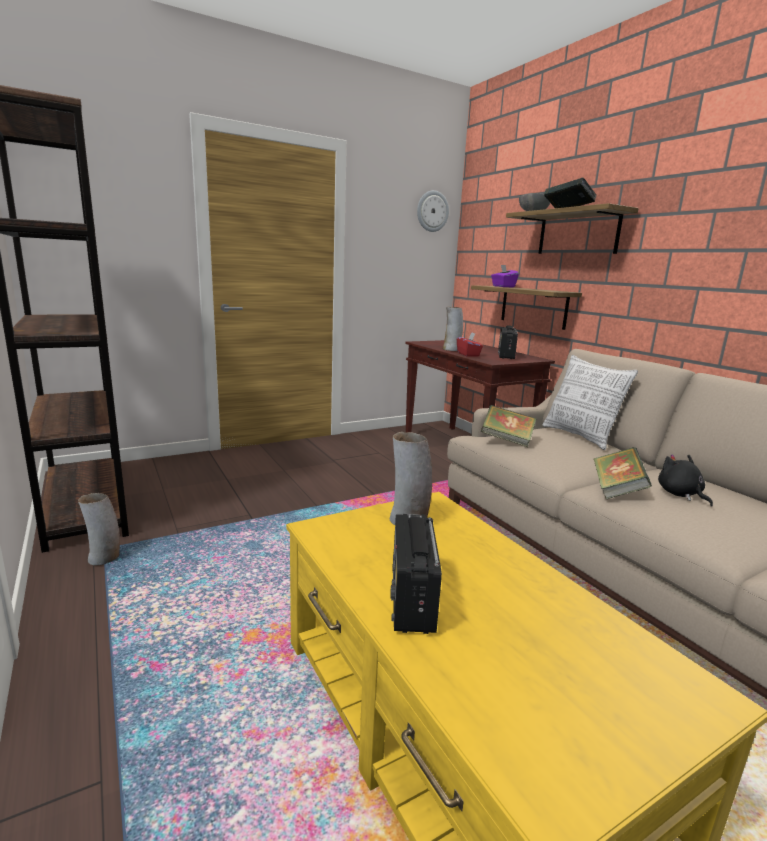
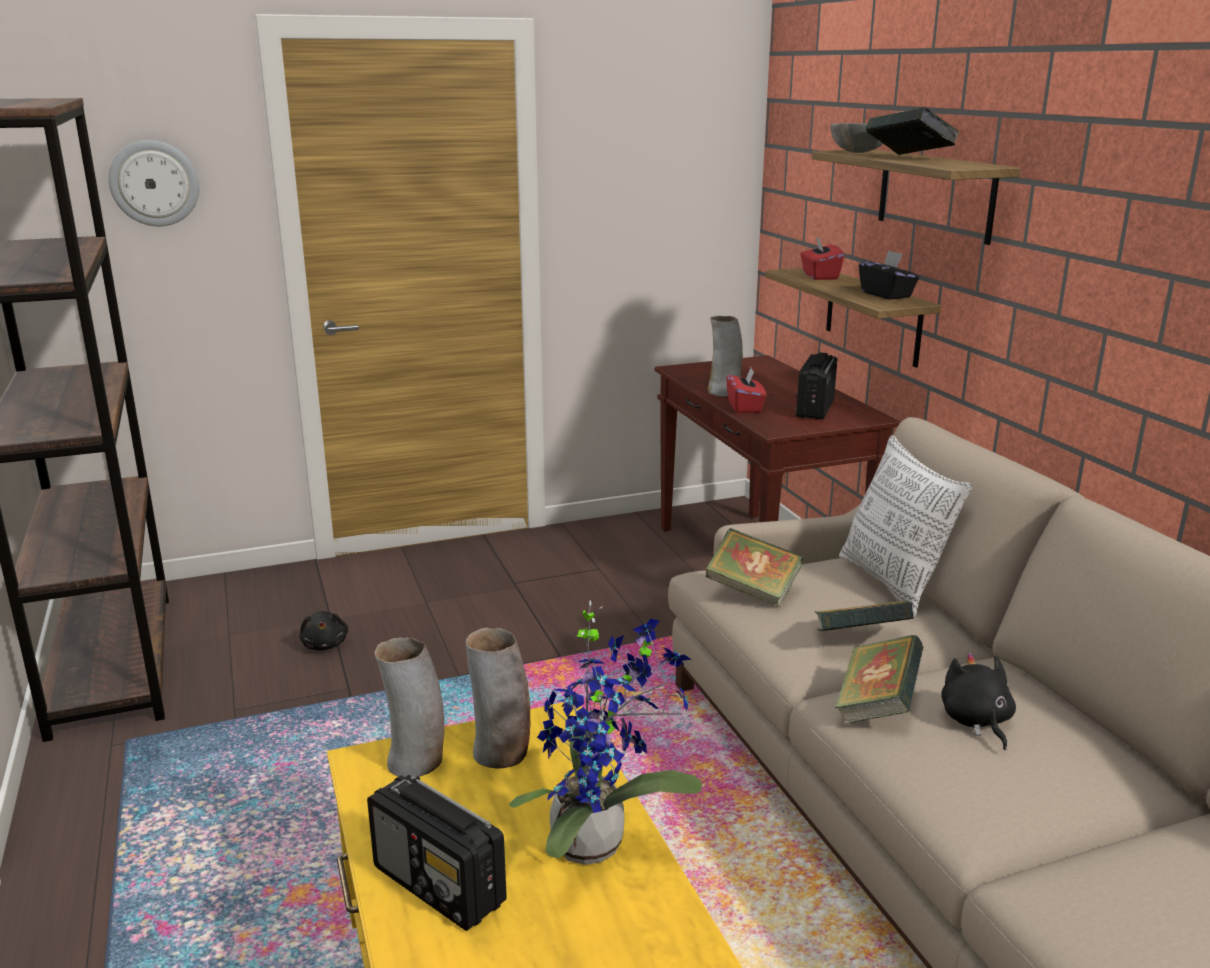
camera: 10 degrees right, 5 degrees up
vase [78,493,120,565] -> vase moved to [374,637,444,777]
radio [390,513,442,634] -> radio turned 60 degrees counterclockwise [367,775,507,931]
wall clock [417,190,449,232] -> wall clock moved to [108,140,200,226]
purple tissue box [491,265,519,287] -> red tissue box [800,235,844,280]
none -> black plush toy [299,611,348,650]
none -> potted plant [509,600,702,865]
none -> book [815,601,914,631]
none -> black tissue box [859,250,919,300]

